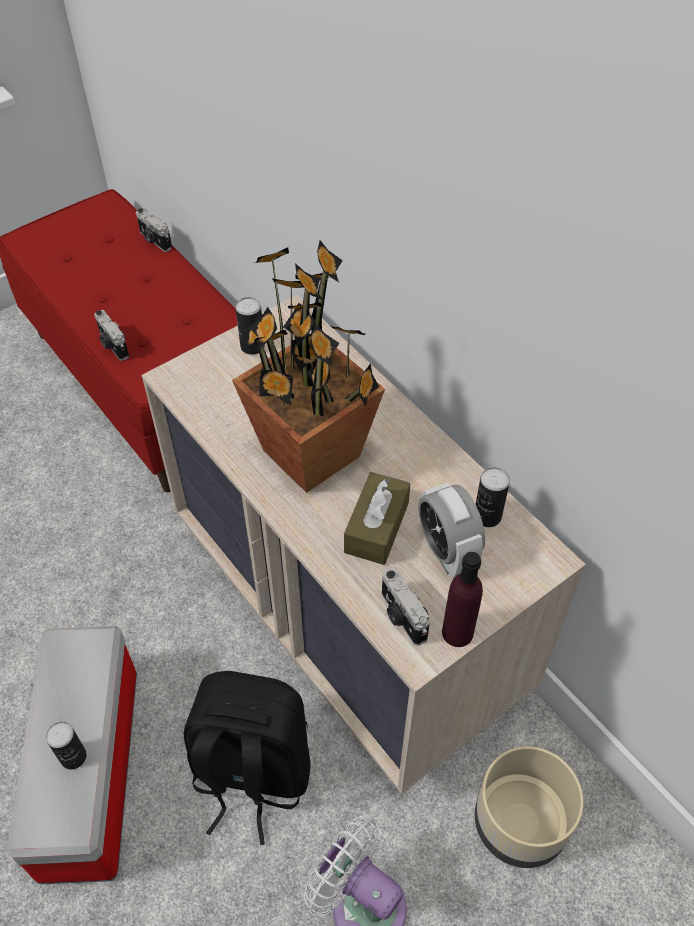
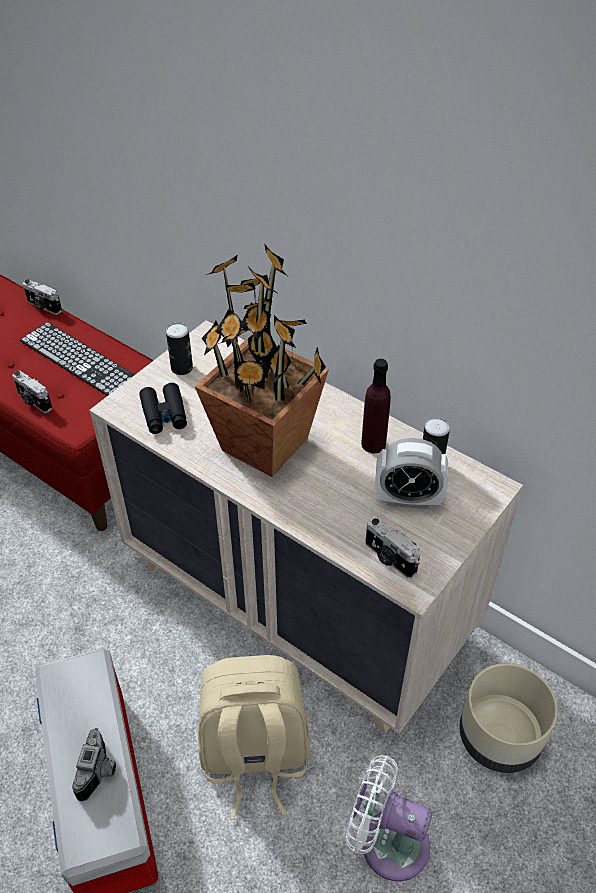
camera: 15 degrees left, 5 degrees down
can [46,722,87,770] -> camera [72,728,116,802]
black backpack [184,671,311,845] -> beige backpack [198,655,310,820]
brown tissue box [344,472,410,565] -> none
alarm clock [418,482,485,579] -> alarm clock turned 45 degrees counterclockwise [375,438,448,509]
purple bottle [442,552,483,647] -> purple bottle moved to [361,359,391,453]
none -> keyboard [20,322,135,396]
none -> black binoculars [139,383,187,434]

